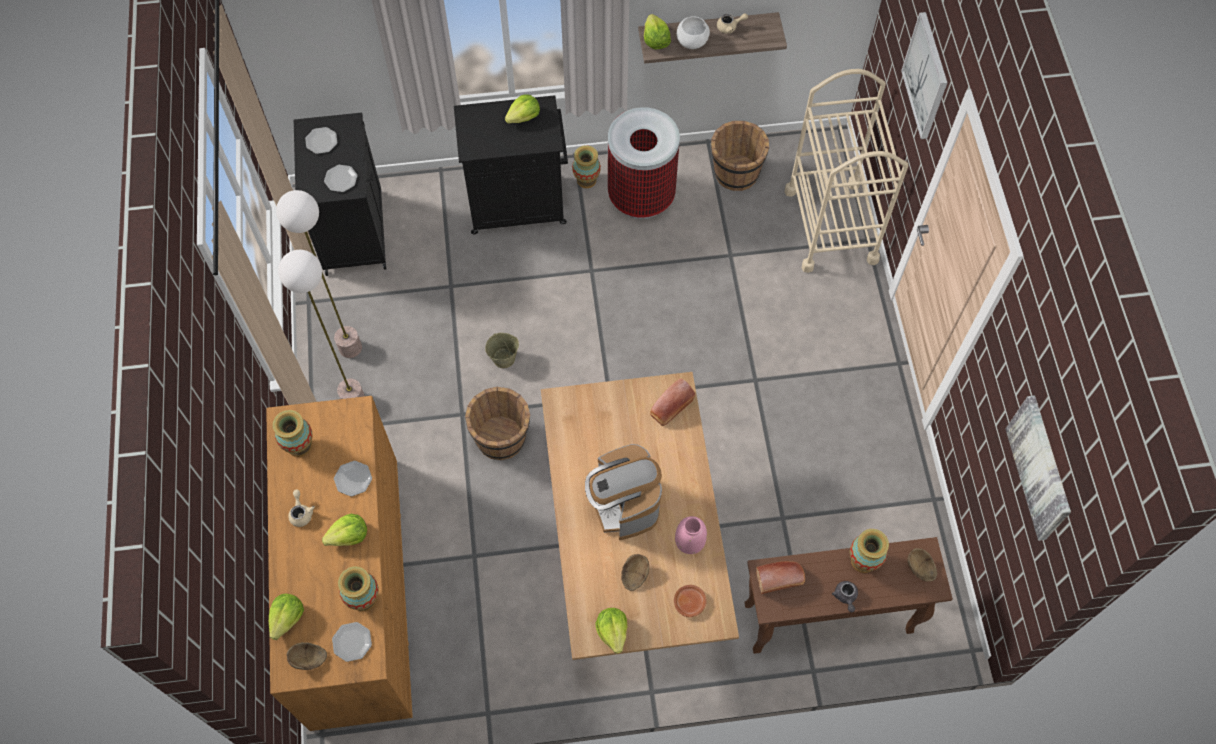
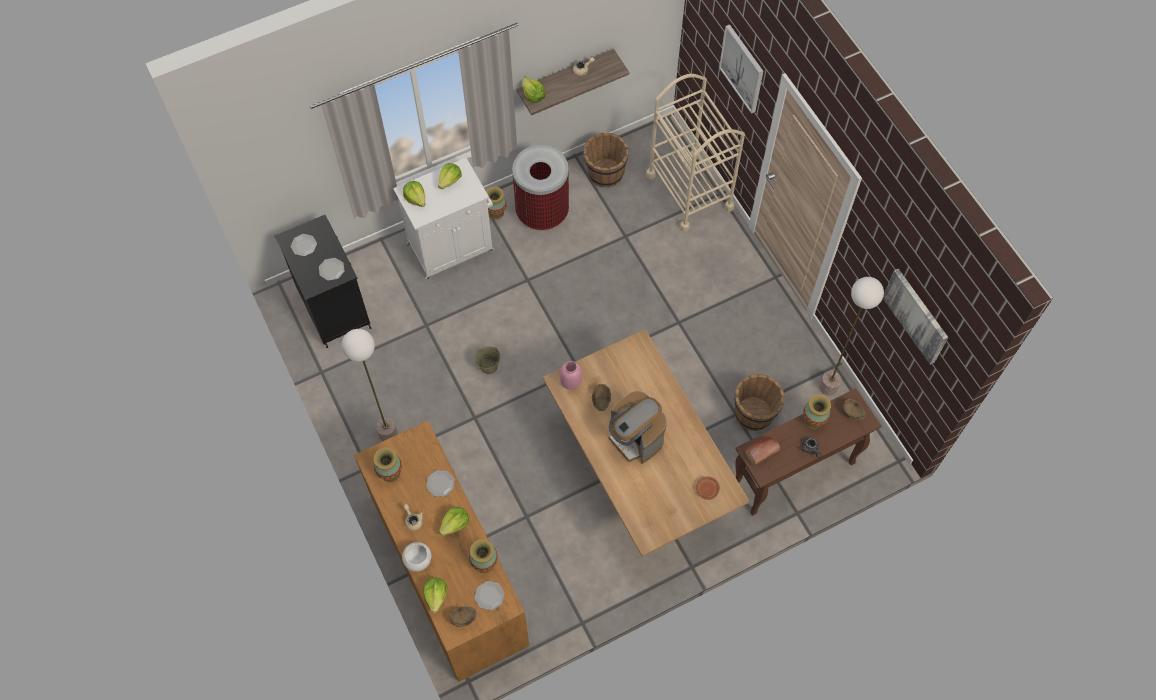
camera: 20 degrees left, 0 degrees up
floor lamp [276,190,362,358] -> floor lamp moved to [819,277,884,396]
black cabinet [454,95,568,234] -> white cabinet [393,158,495,281]
brown bucket [465,387,530,460] -> brown bucket moved to [734,374,785,431]
lettuce [595,608,627,654] -> lettuce moved to [403,181,425,207]
brown bowl [621,554,649,591] -> brown bowl moved to [592,384,611,411]
bread [650,378,695,426] -> none
pink vase [675,516,707,554] -> pink vase moved to [560,361,582,390]
white bowl [677,16,710,49] -> white bowl moved to [402,542,432,572]

